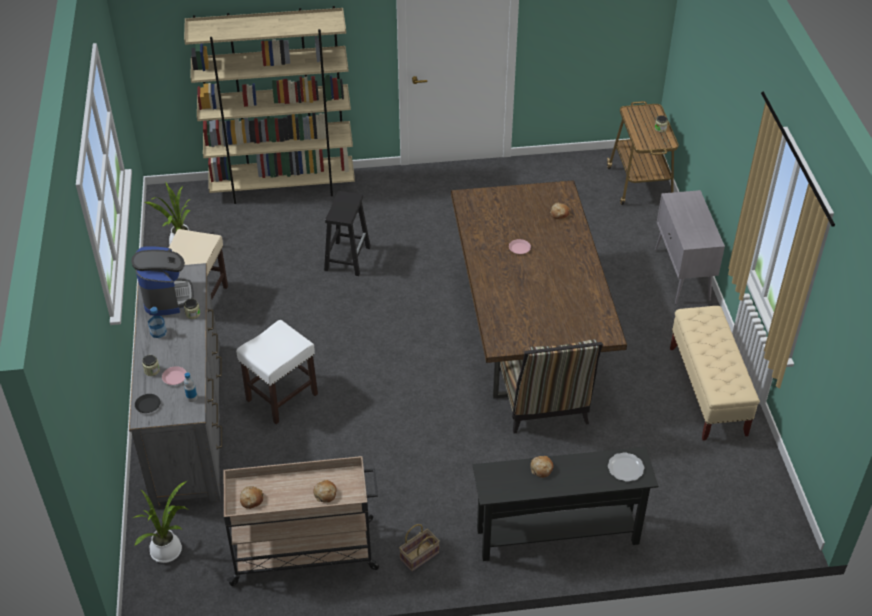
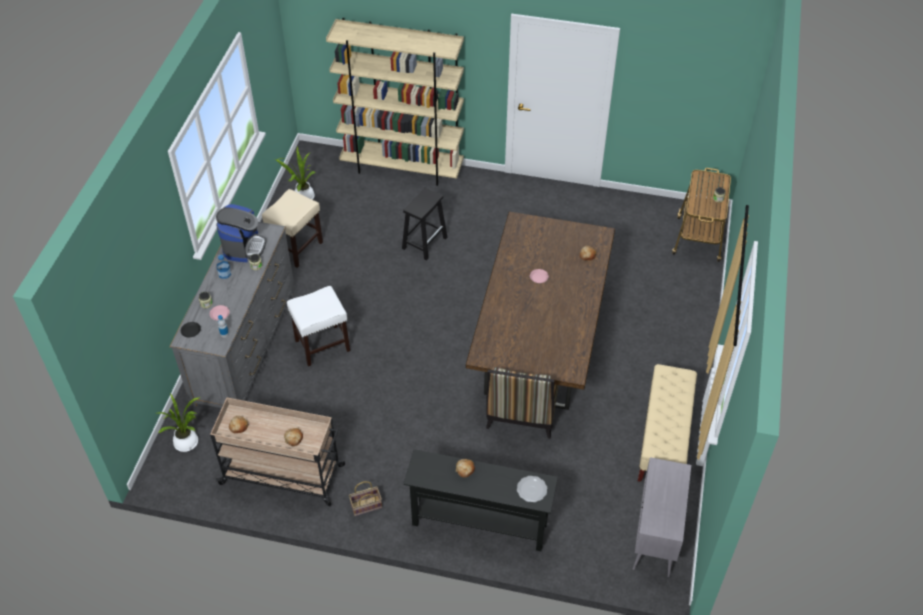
camera: 20 degrees right, 5 degrees up
grey cabinet [655,190,725,304] -> grey cabinet moved to [633,457,691,577]

